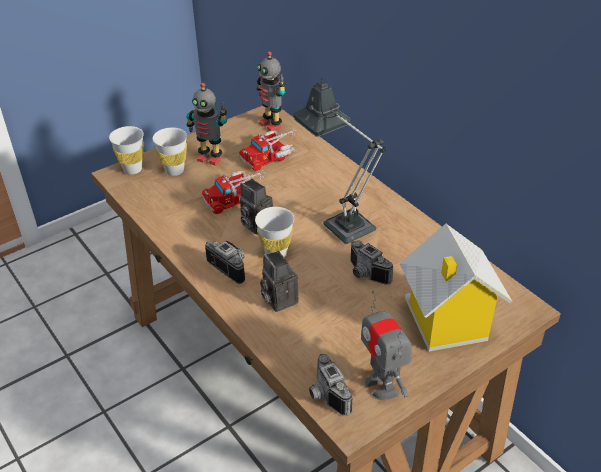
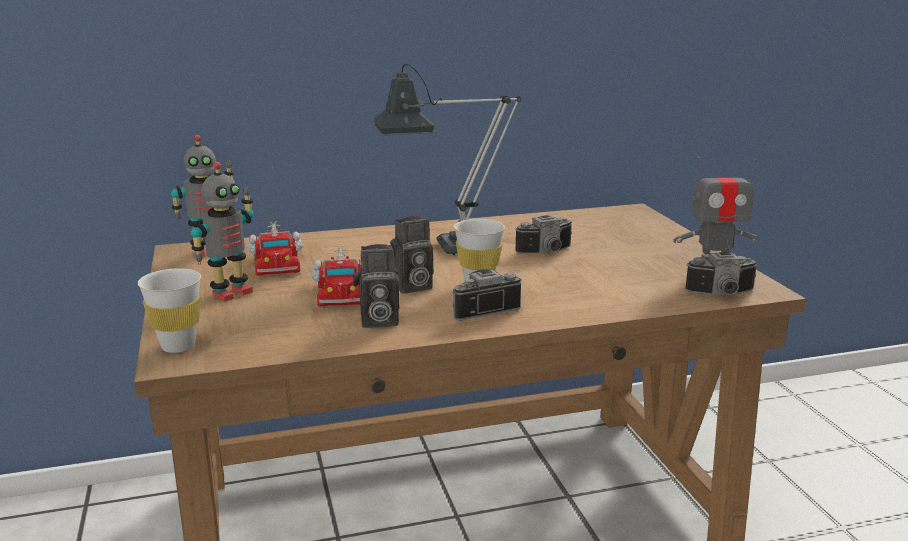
camera: 70 degrees left, 20 degrees down
white cup [153,127,187,176] -> none
camera [260,251,299,312] -> camera moved to [353,244,399,328]
toy house [400,224,512,352] -> none

